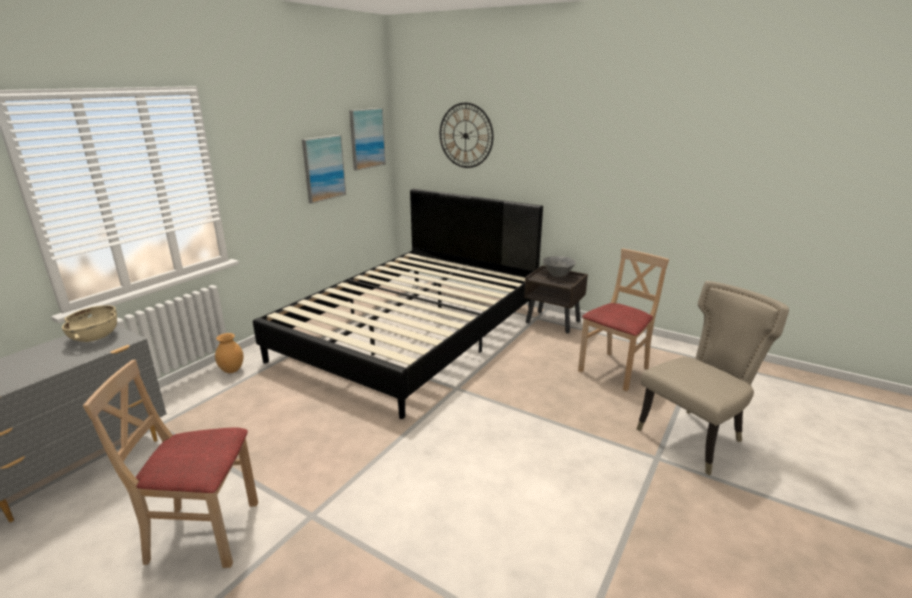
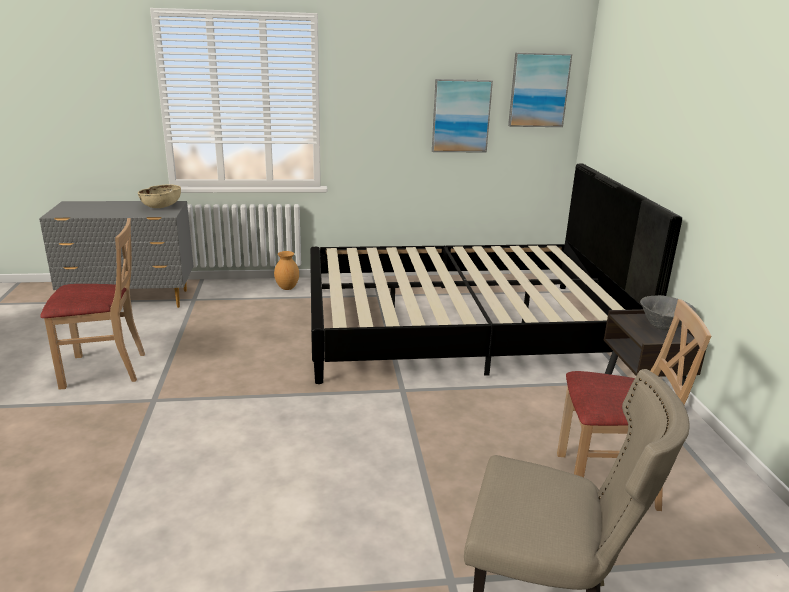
camera: 50 degrees right, 0 degrees up
beige chair [83,360,258,568] -> beige chair turned 120 degrees clockwise [40,218,145,390]
wall clock [440,103,493,168] -> none

